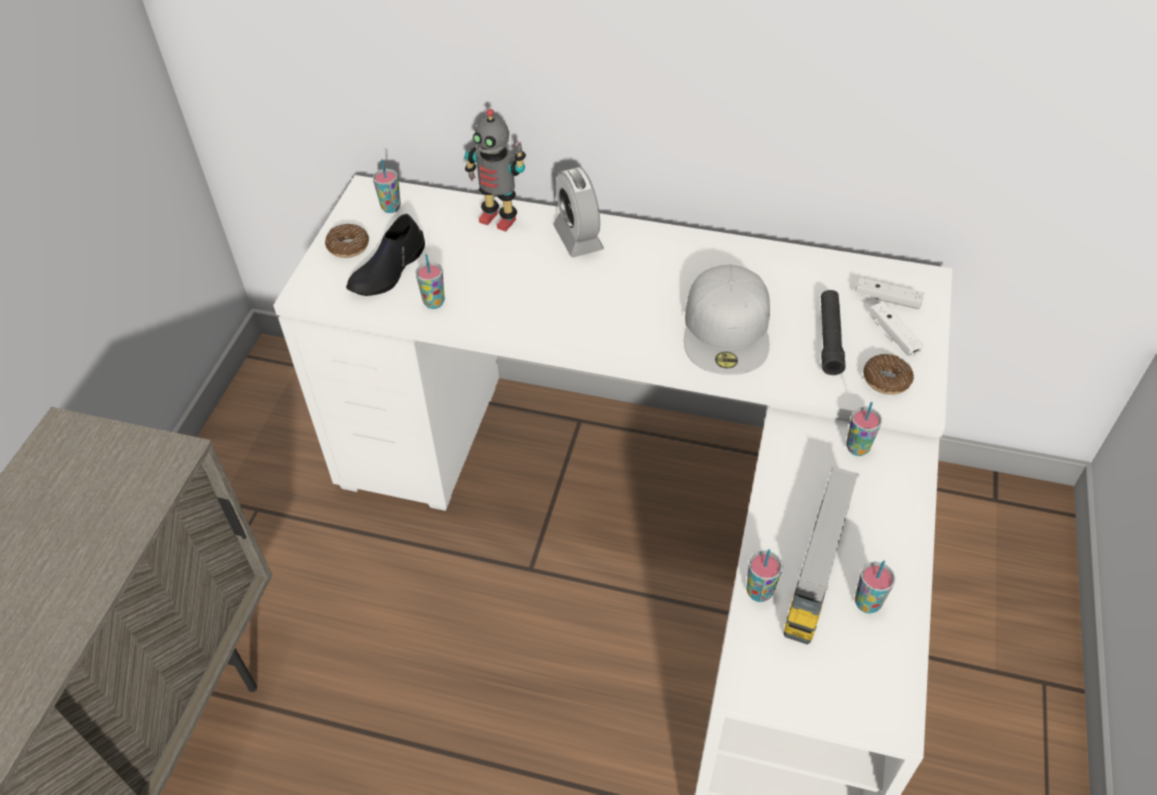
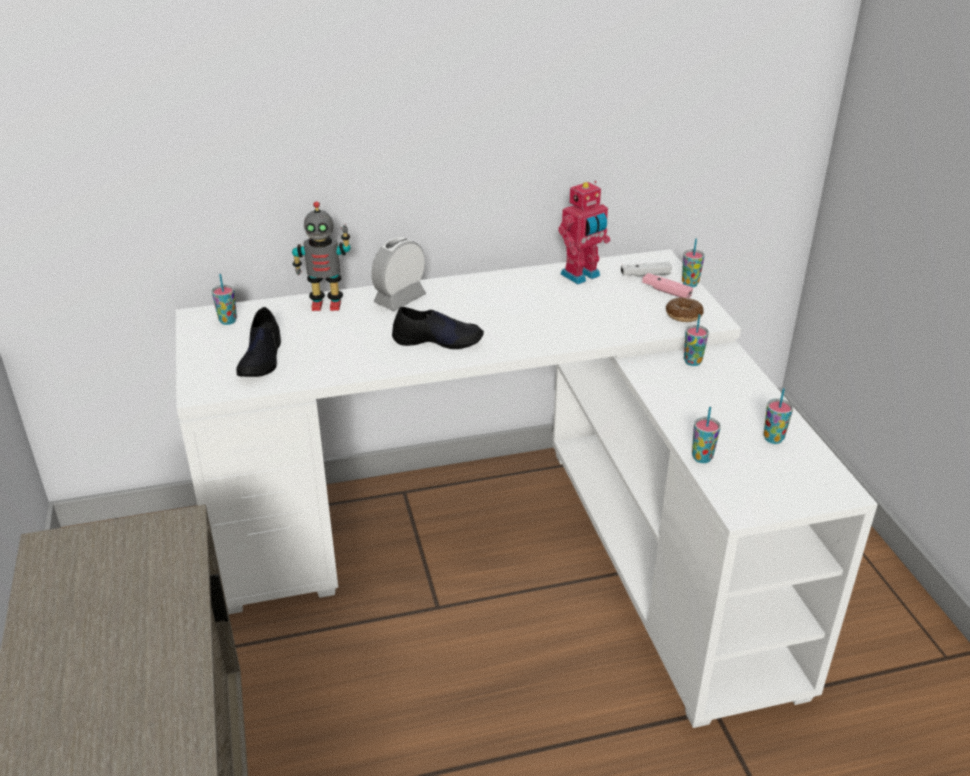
camera: 30 degrees left, 15 degrees down
donut [325,224,369,258] -> none
cup [416,254,445,309] -> cup moved to [682,238,705,287]
alarm clock [553,167,604,257] -> alarm clock turned 90 degrees clockwise [371,237,426,311]
white cap [684,264,770,375] -> none
toy truck [784,466,859,644] -> none
black flashlight [821,290,846,375] -> none
white game controller [869,302,923,357] -> pink game controller [642,273,693,298]
none -> black shoe [392,307,484,349]
none -> toy robot [558,181,610,285]

